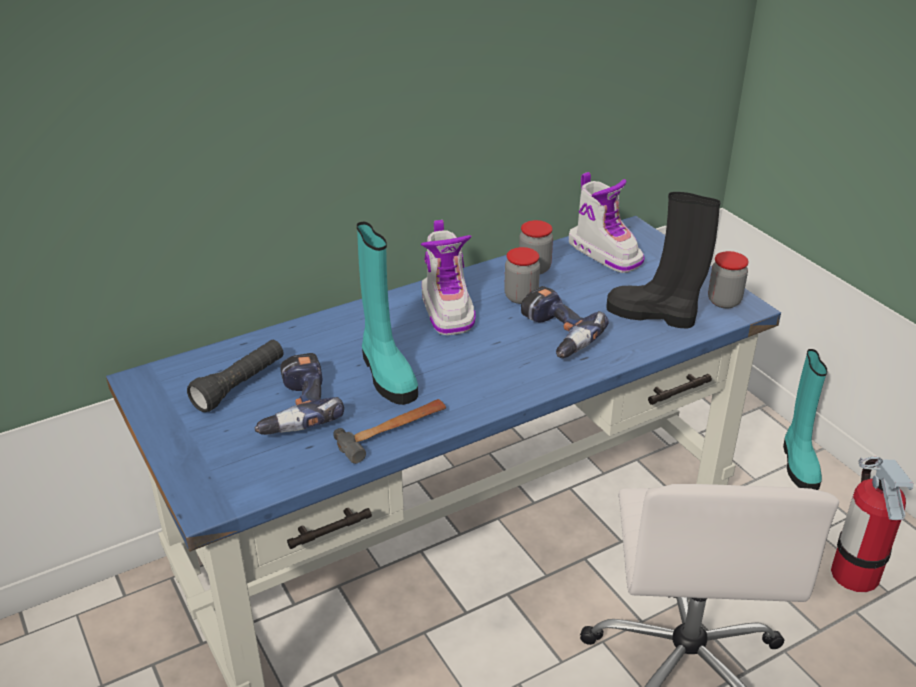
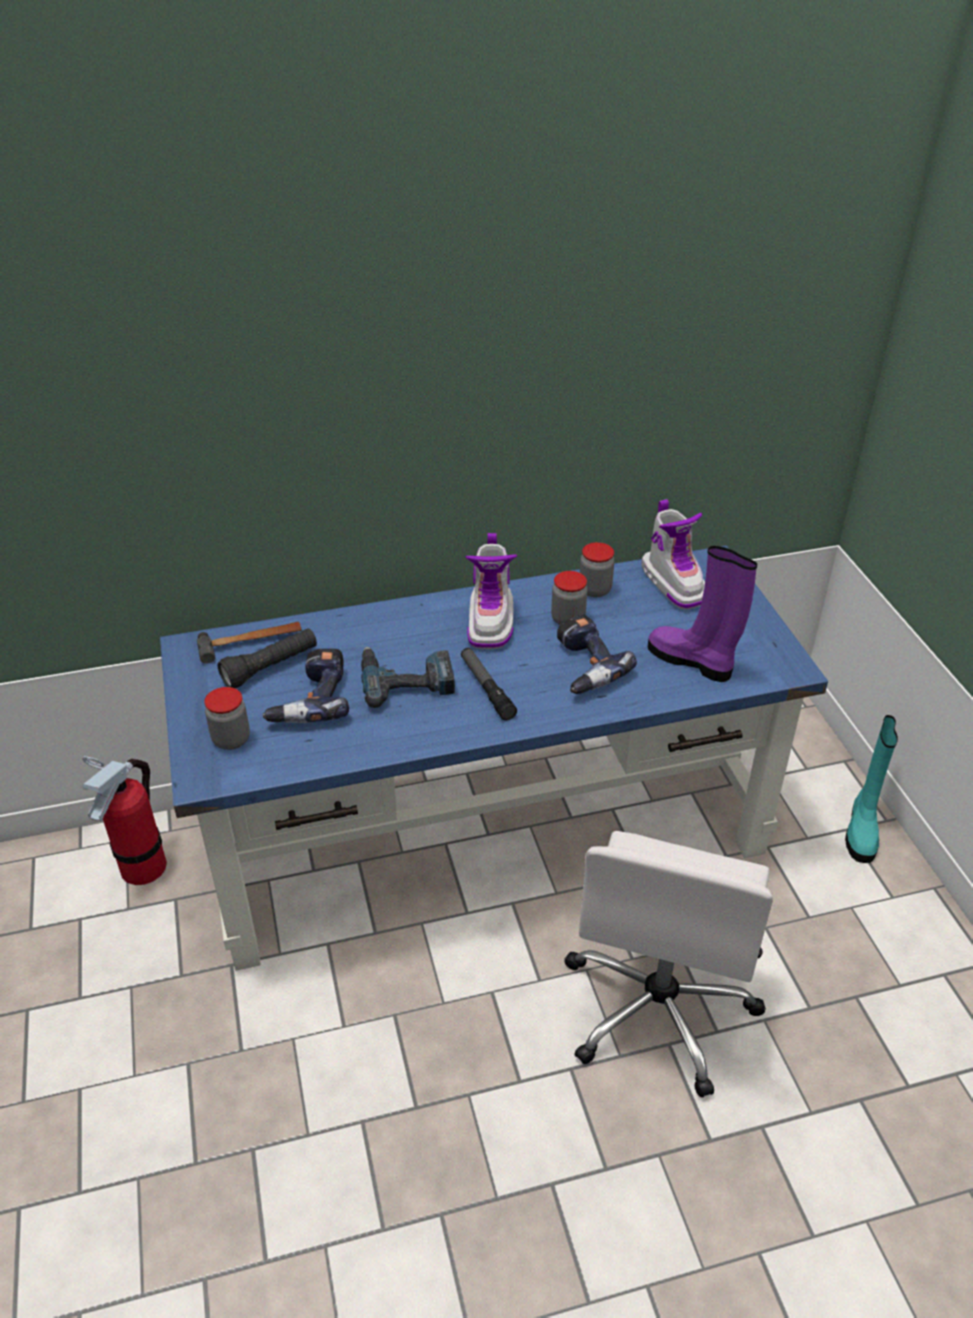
camera: 15 degrees right, 5 degrees up
hammer [333,399,446,464] -> hammer moved to [197,622,302,664]
turquoise boot [357,222,418,405] -> power drill [361,647,455,708]
black boot [606,192,720,328] -> purple boot [647,546,757,682]
jar [708,251,749,308] -> jar moved to [204,687,250,750]
fire extinguisher [831,457,914,592] -> fire extinguisher moved to [82,755,167,885]
none -> flashlight [461,648,517,720]

